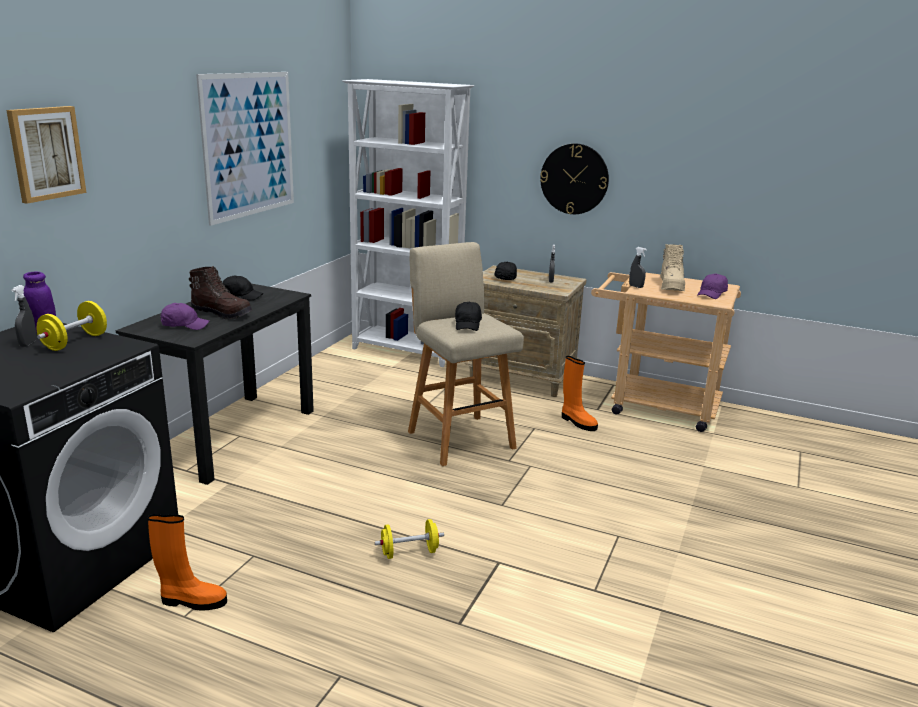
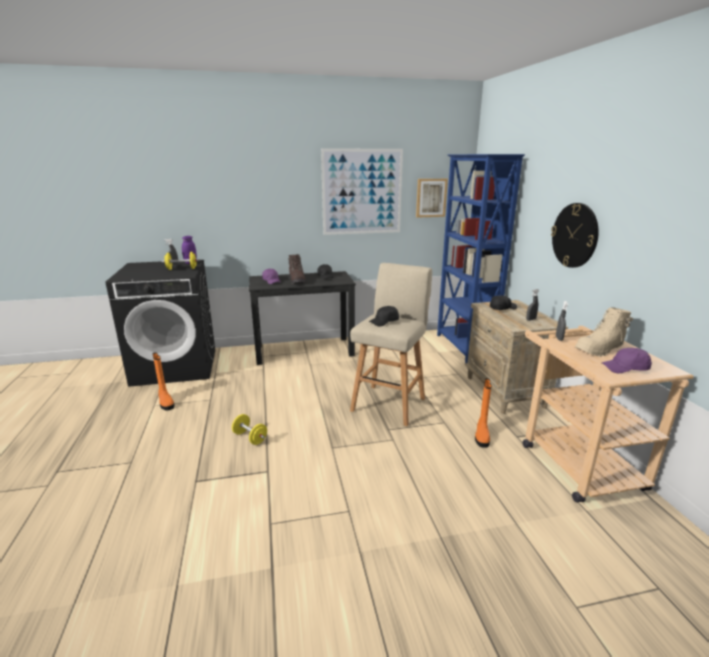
camera: 55 degrees right, 0 degrees up
picture [6,106,86,204] -> picture moved to [416,179,448,218]
white bookcase [342,79,474,367] -> blue bookcase [437,154,525,363]

